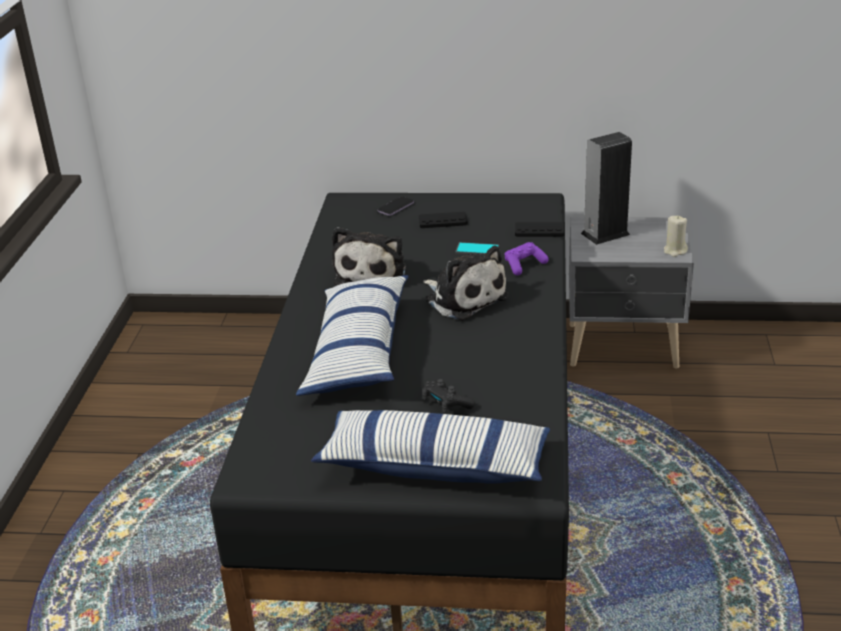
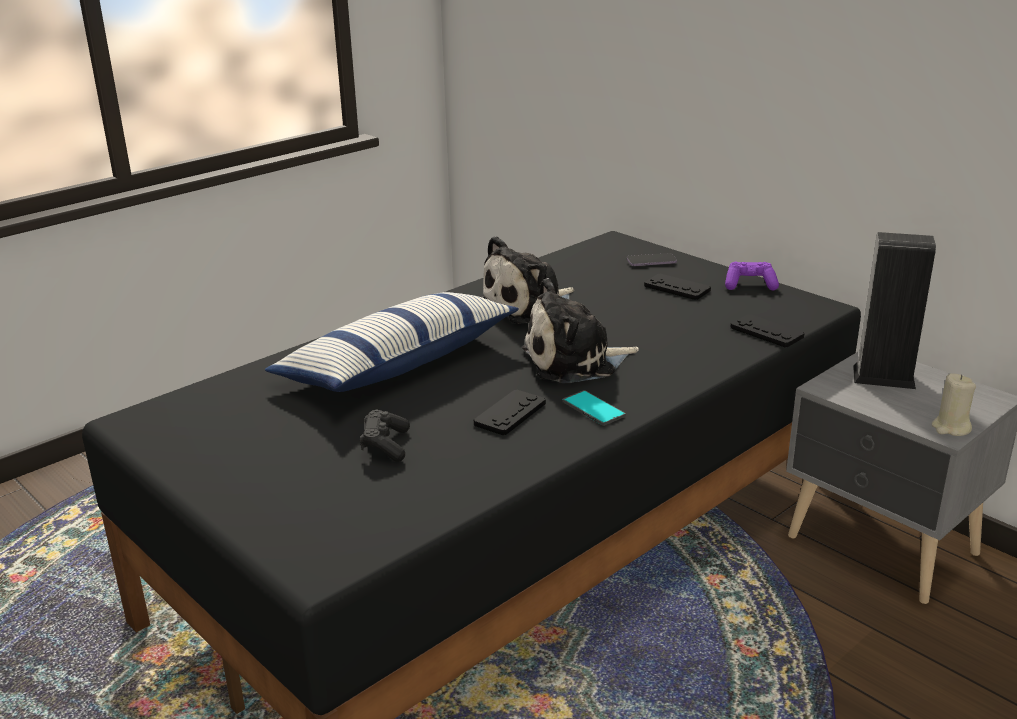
camera: 40 degrees right, 5 degrees down
pillow [311,410,550,483] -> none
plush toy [423,246,509,320] -> plush toy turned 75 degrees clockwise [522,278,639,383]
phone [455,242,499,255] -> phone moved to [562,390,626,426]
purple game controller [504,242,549,275] -> purple game controller moved to [725,262,779,291]
none -> black game controller [474,390,546,435]

